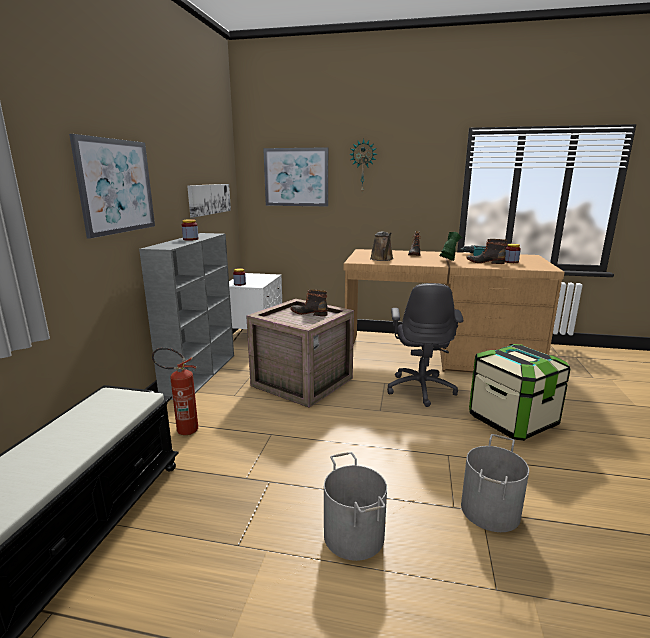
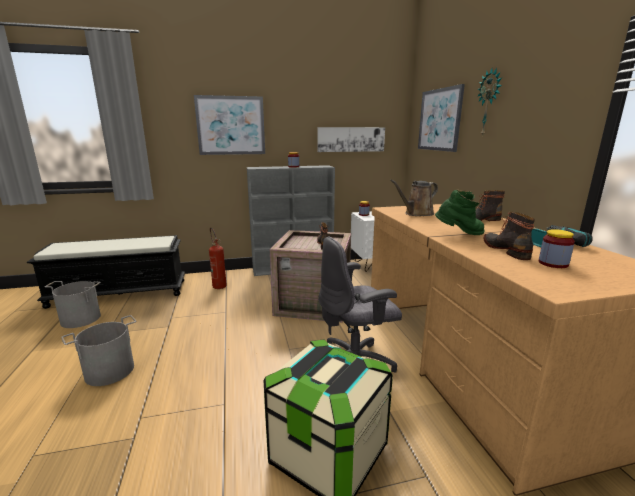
camera: 65 degrees right, 0 degrees up
grey bucket [461,434,529,532] -> grey bucket moved to [45,281,101,328]

